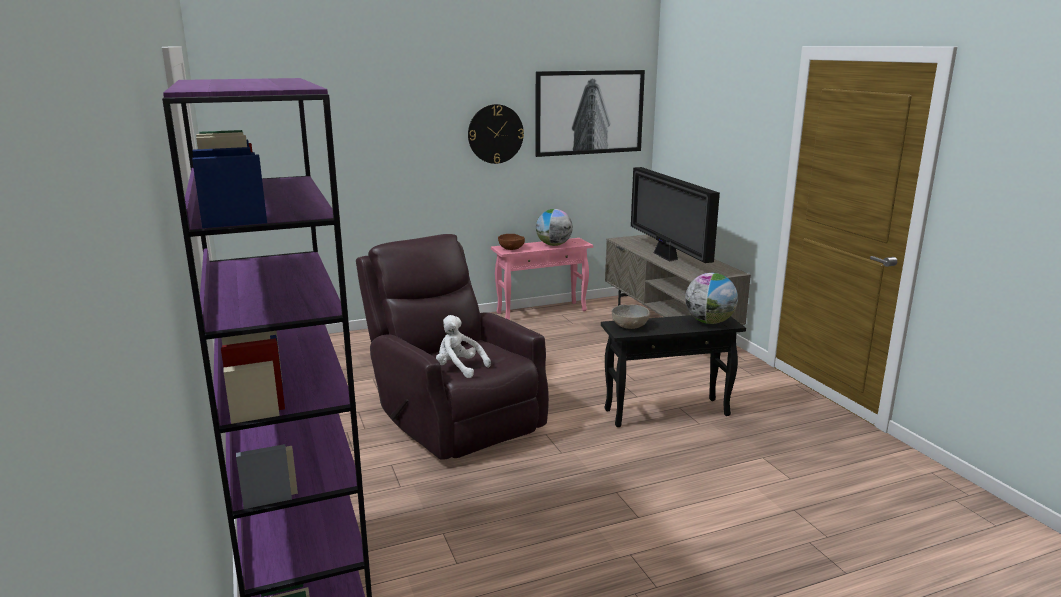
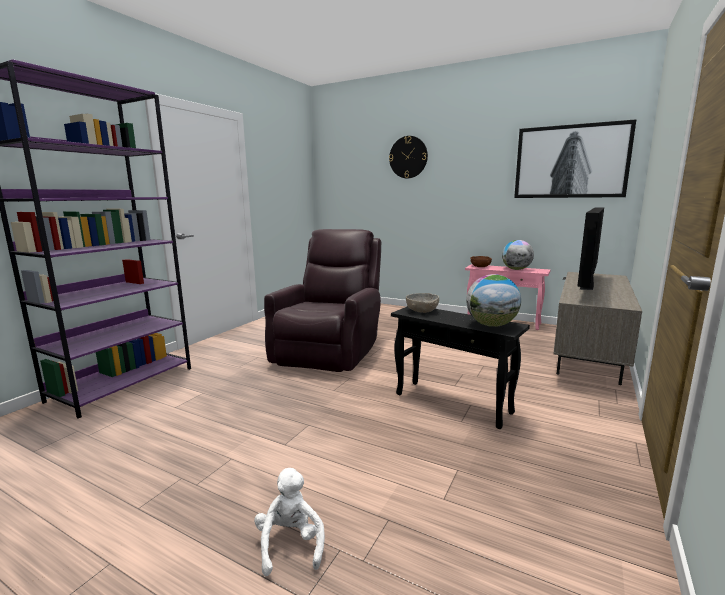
camera: 50 degrees right, 5 degrees down
white plush toy [436,315,491,378] -> white plush toy moved to [254,468,325,576]
wall clock [468,104,524,164] -> wall clock moved to [389,136,428,178]

